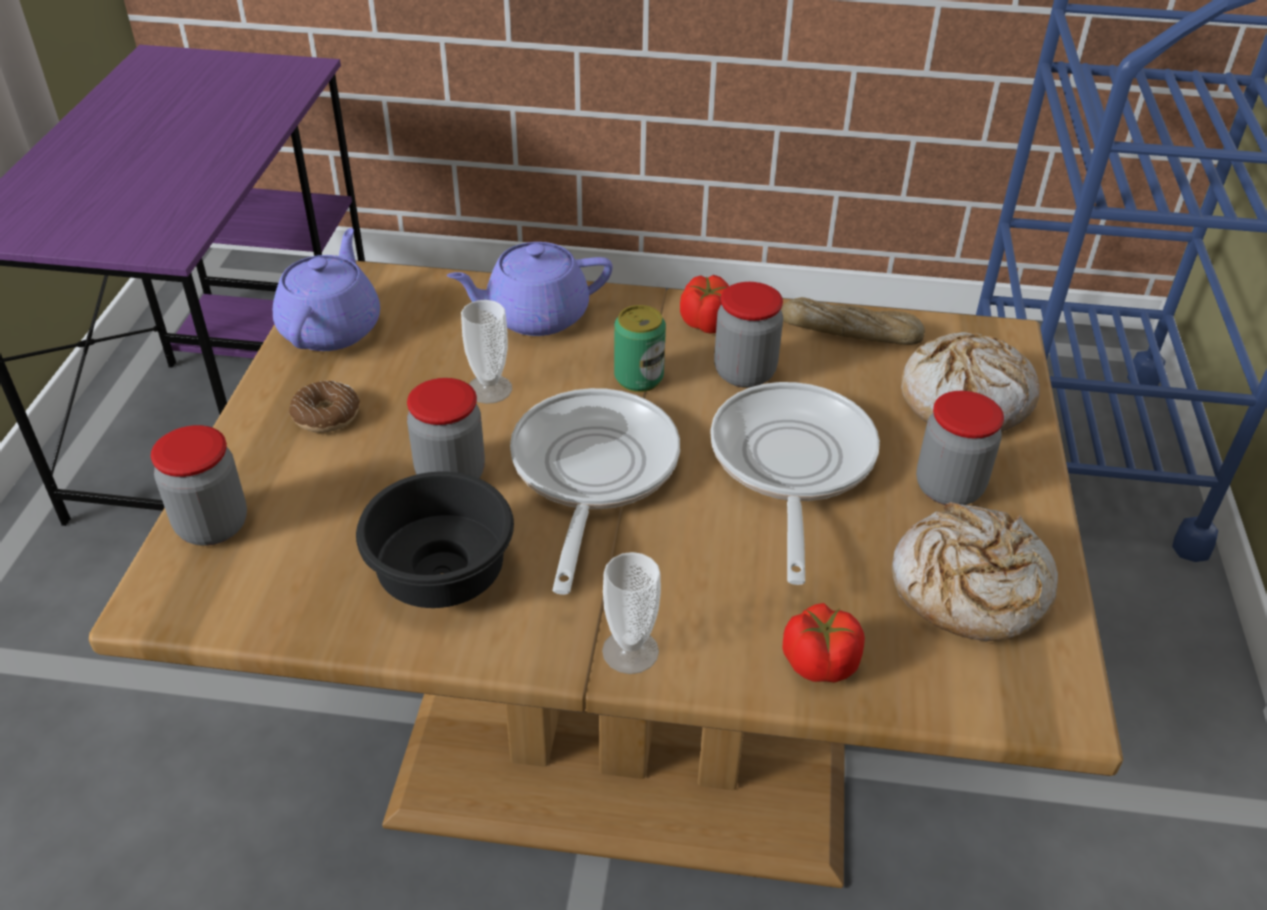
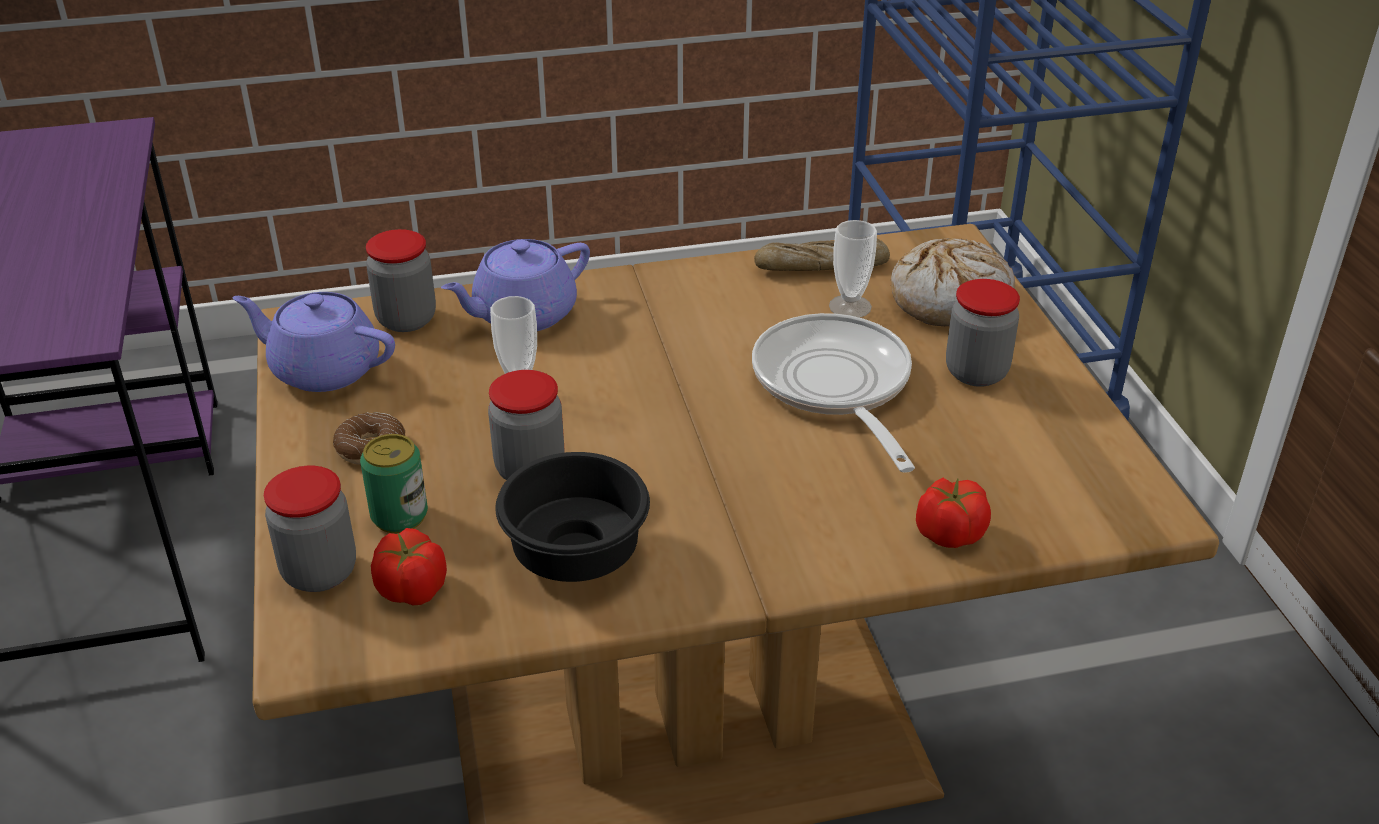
camera: 20 degrees left, 5 degrees down
purple teapot [273,228,380,351] -> purple teapot turned 60 degrees counterclockwise [233,292,395,392]
frying pan [510,388,680,595] -> none
cup [602,552,661,674] -> cup moved to [829,220,877,318]
can [614,305,666,392] -> can moved to [360,434,428,533]
tomato [680,275,729,334] -> tomato moved to [371,528,447,605]
jar [714,282,783,388] -> jar moved to [366,229,436,332]
bread [892,502,1058,641] -> none

